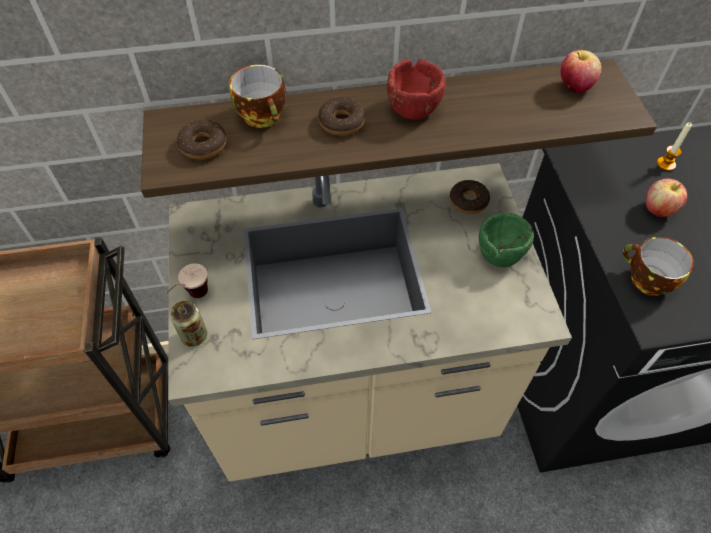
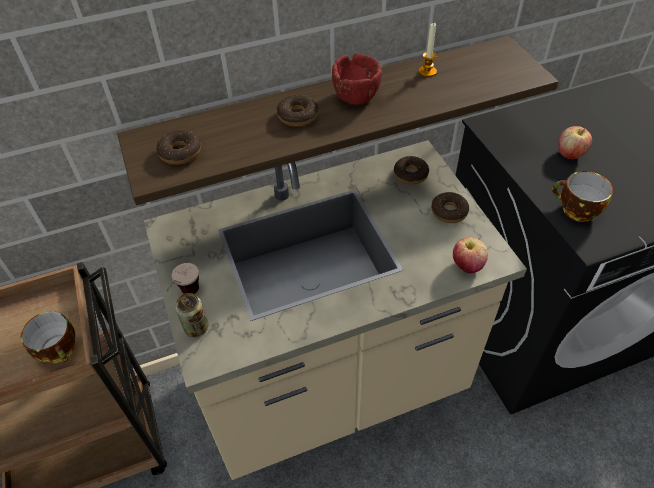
camera: 10 degrees left, 5 degrees down
cup [229,65,286,128] -> cup moved to [21,311,75,363]
green bowl [479,213,534,267] -> donut [431,192,469,223]
apple [560,50,601,93] -> apple moved to [453,237,488,273]
candle [657,123,692,171] -> candle moved to [419,22,437,77]

